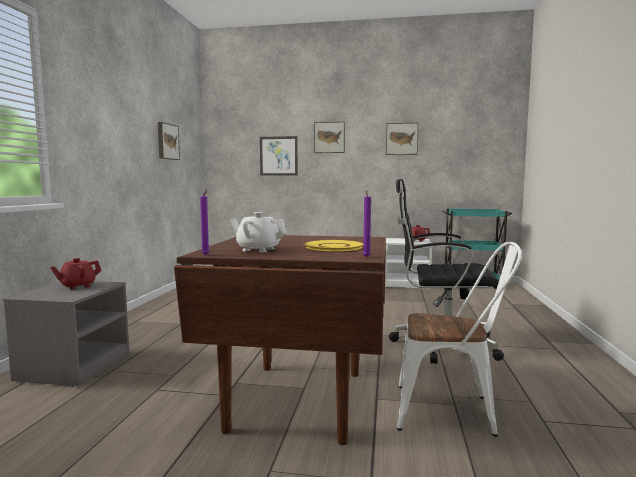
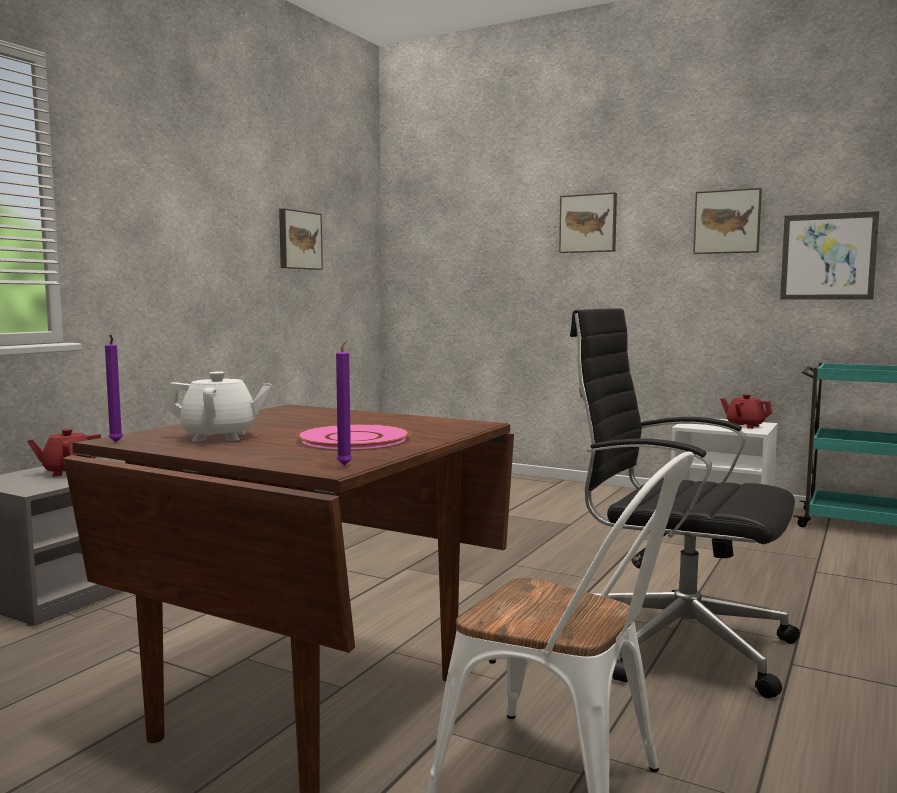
camera: 20 degrees right, 0 degrees up
white teapot [230,212,287,252] -> white teapot turned 135 degrees clockwise [164,372,272,441]
picture [260,136,298,176] -> picture moved to [780,211,879,300]
yellow plate [303,240,364,251] -> pink plate [296,424,411,449]

